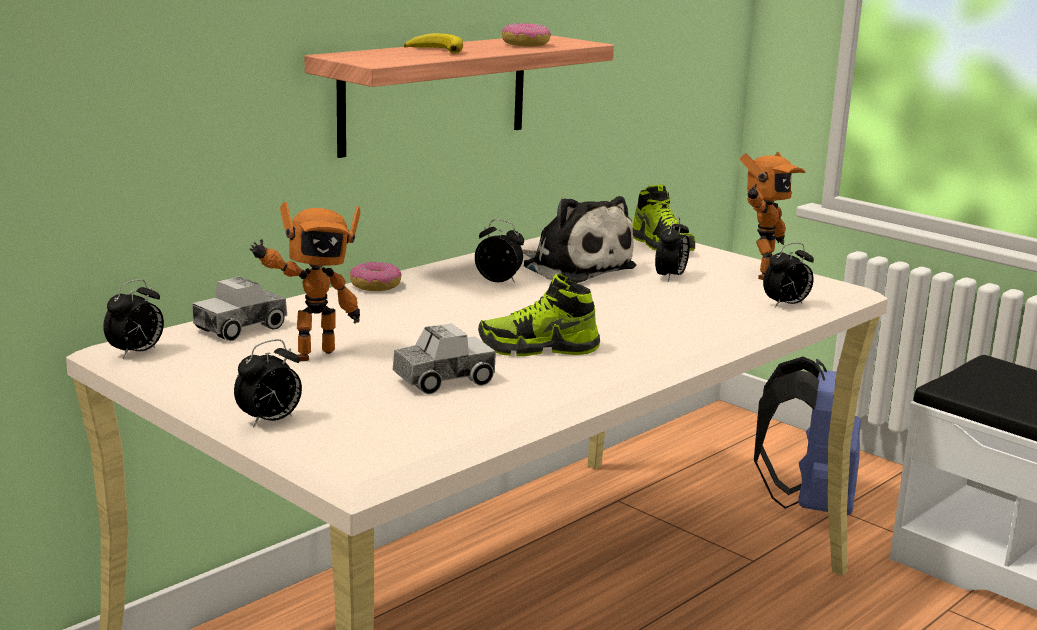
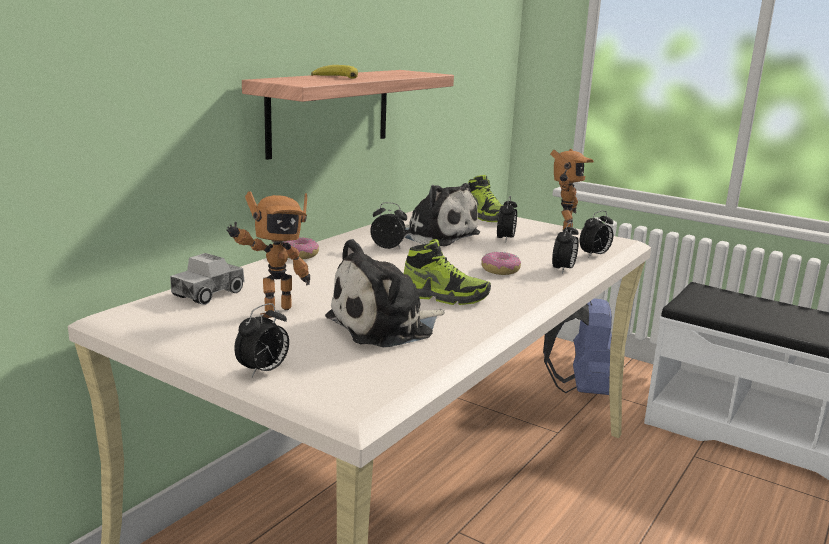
camera: 10 degrees left, 0 degrees up
alarm clock [103,279,164,359] -> alarm clock moved to [552,222,579,274]
toy truck [393,323,496,394] -> plush toy [325,239,445,347]
shoe [478,274,600,356] -> shoe turned 150 degrees counterclockwise [403,239,491,305]
donut [502,23,551,46] -> donut moved to [481,252,521,275]

